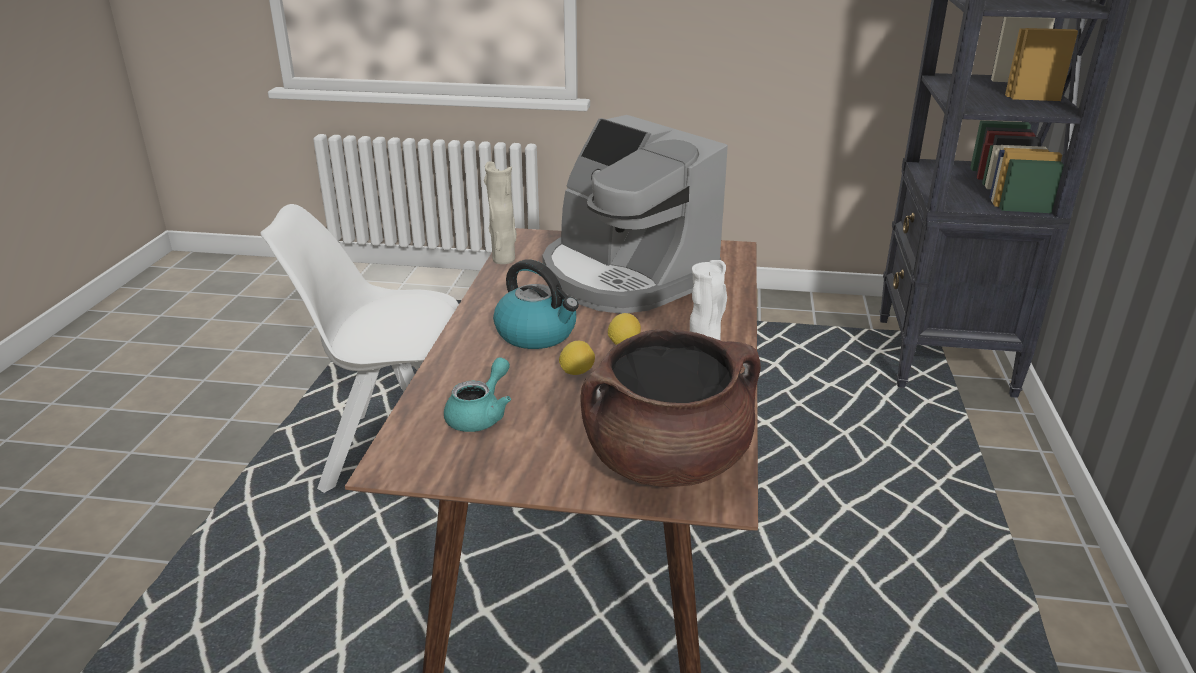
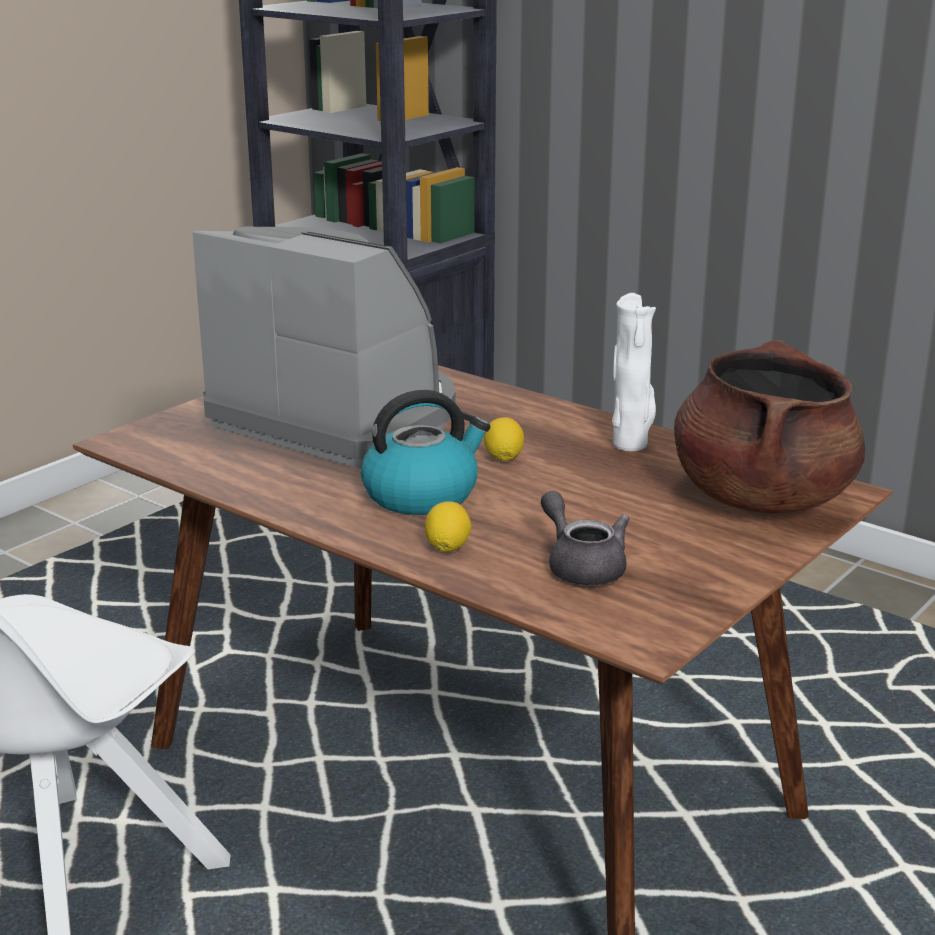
camera: 60 degrees left, 5 degrees down
turquoise teapot [444,357,511,432] -> grey teapot [541,491,630,585]
beige vase [484,161,517,264] -> none
coffee machine [542,115,728,314] -> coffee machine turned 135 degrees counterclockwise [193,226,455,468]
lemon [559,341,595,375] -> lemon moved to [425,501,472,552]

